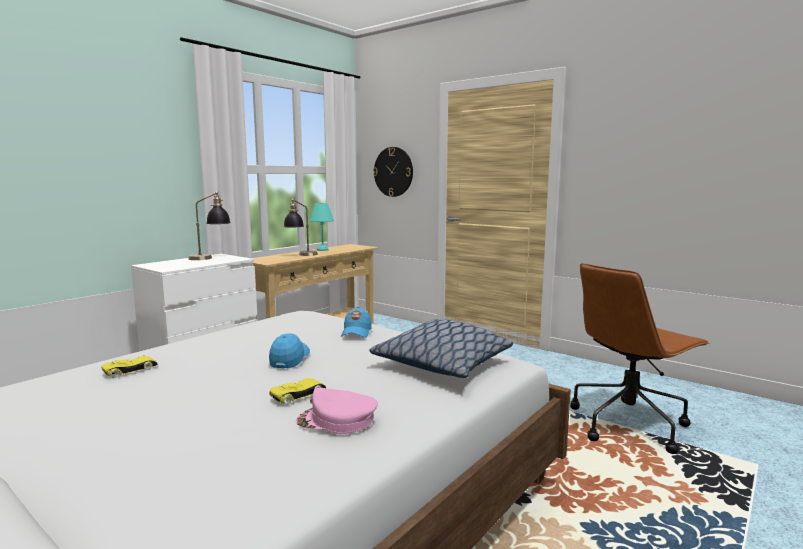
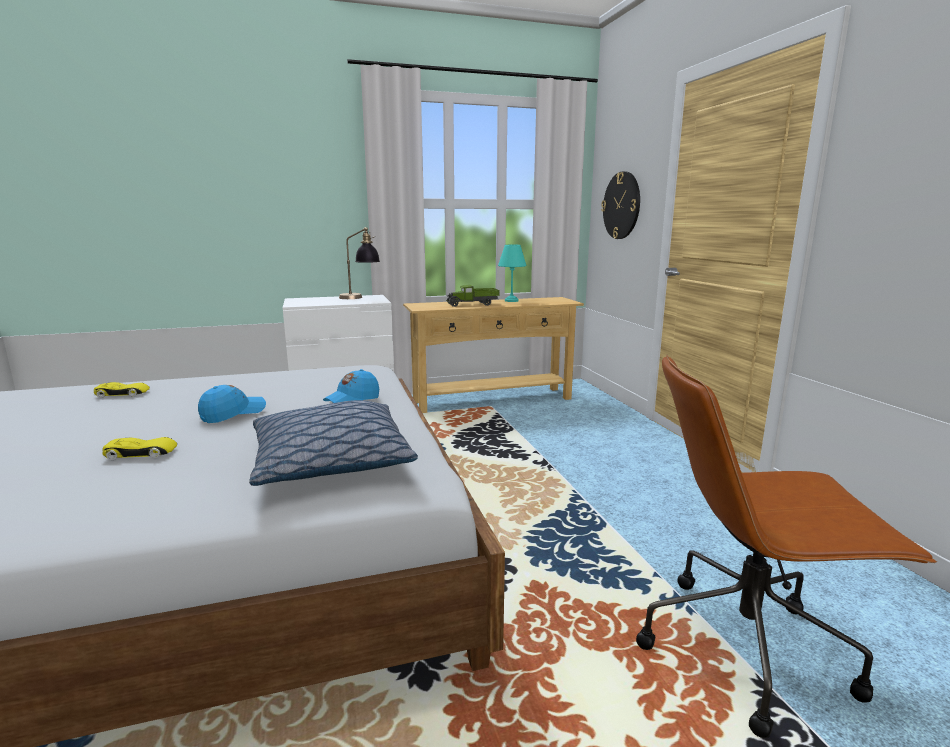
camera: 35 degrees right, 5 degrees up
table lamp [283,199,318,256] -> toy truck [446,285,500,307]
pink cap [296,388,378,434] -> none

